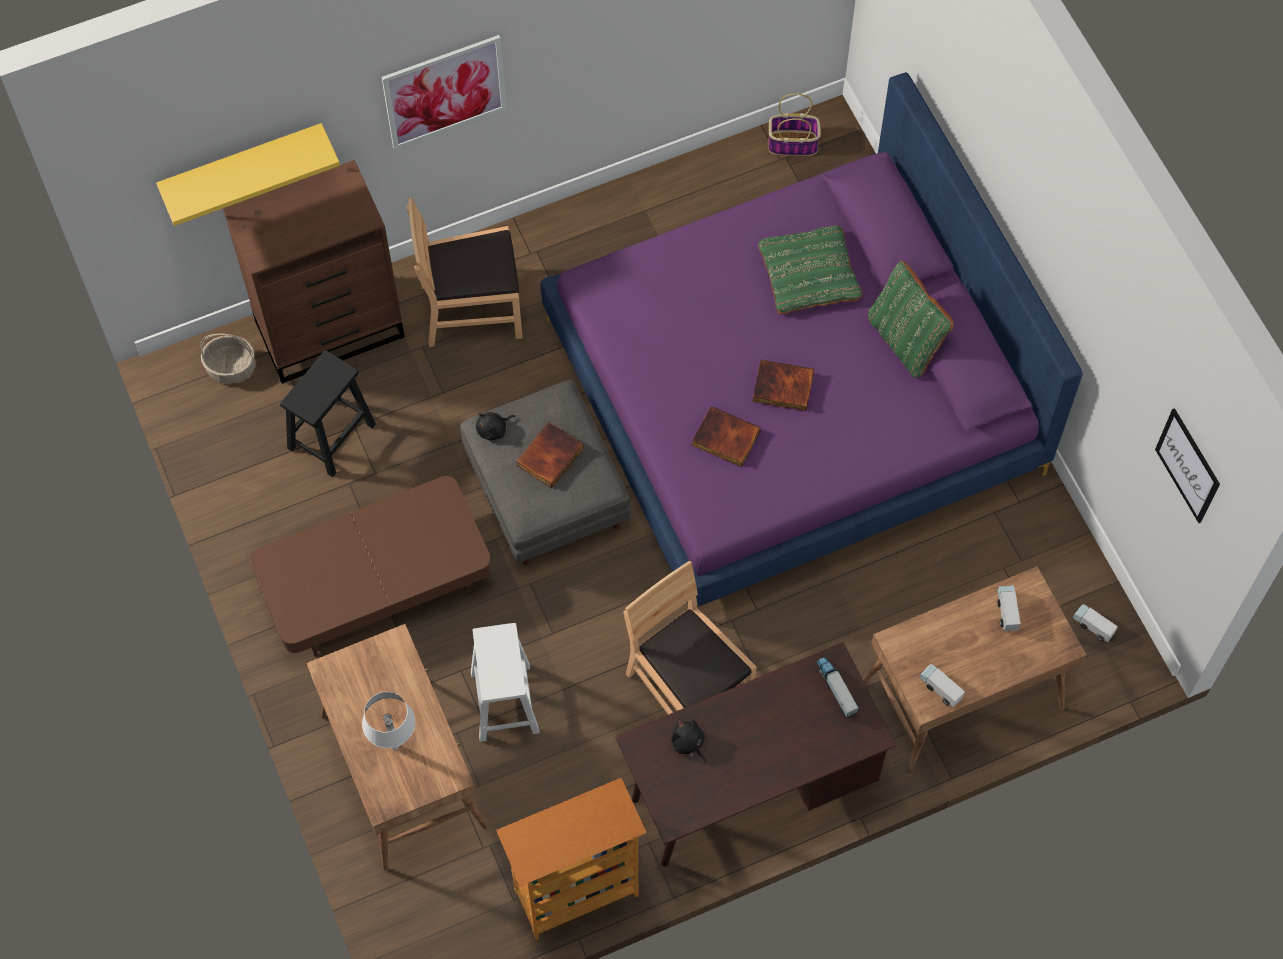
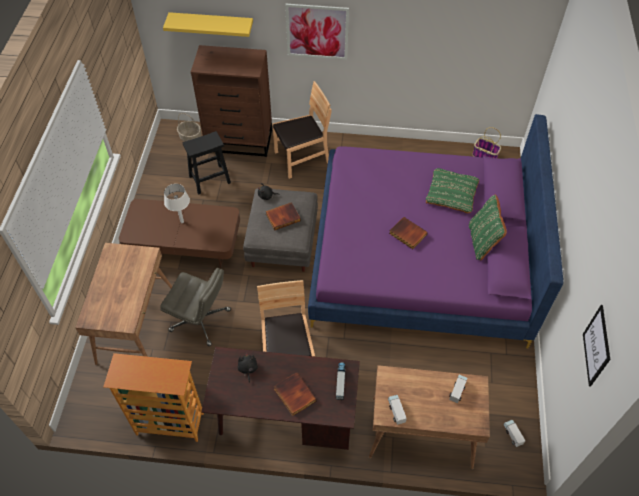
camera: 30 degrees right, 10 degrees down
white table lamp [362,692,416,750] -> white table lamp moved to [164,184,190,223]
brown chair [407,197,523,347] -> brown chair turned 135 degrees clockwise [272,81,332,179]
white stool [471,623,539,742] -> grey office chair [160,268,231,346]
book [692,406,761,467] -> book moved to [274,372,316,417]

